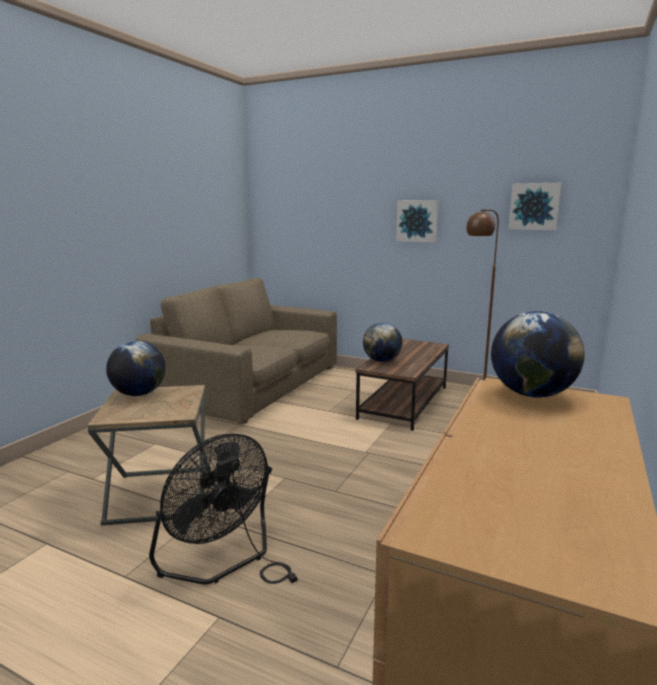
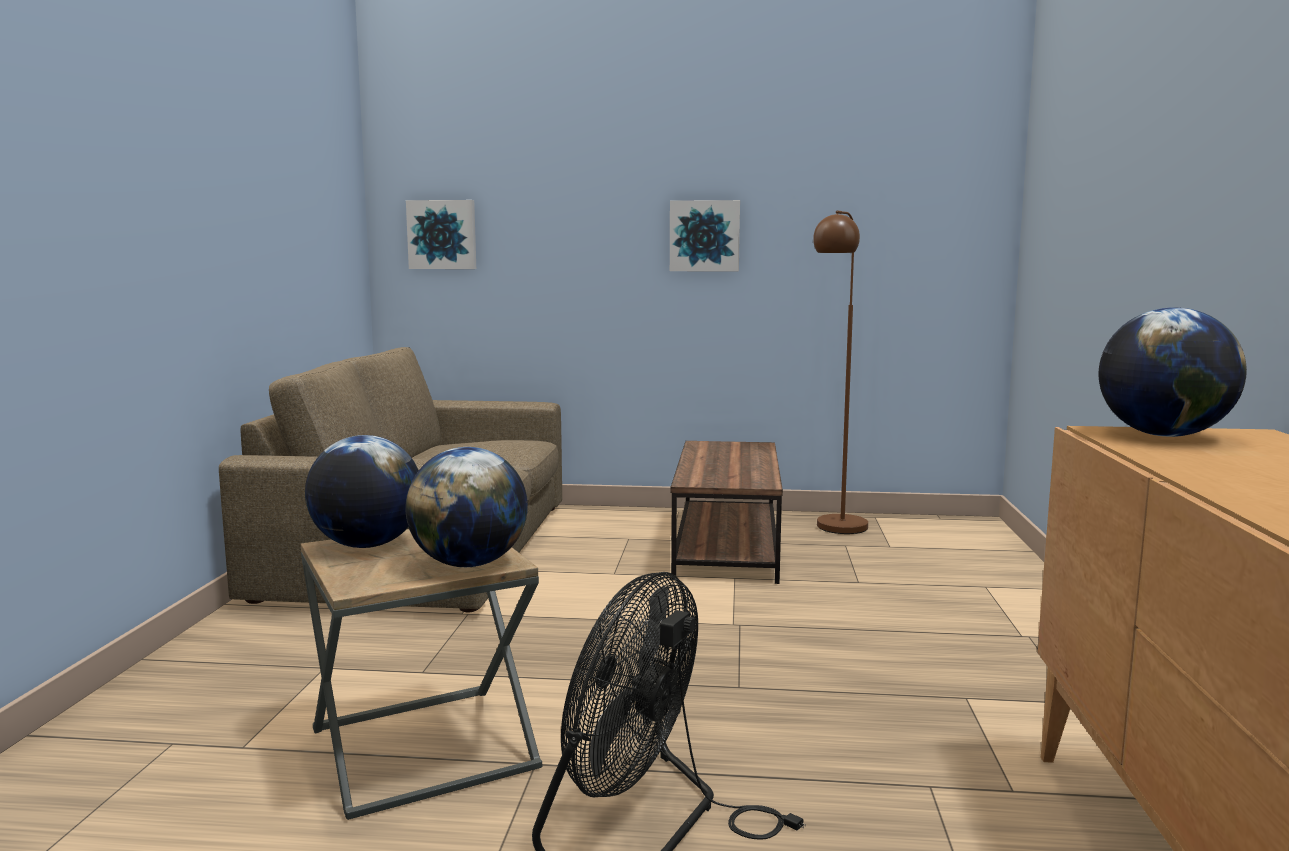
camera: 20 degrees left, 5 degrees down
globe [363,322,403,362] -> globe moved to [405,447,528,567]
picture [508,183,562,230] -> picture moved to [406,200,476,269]

